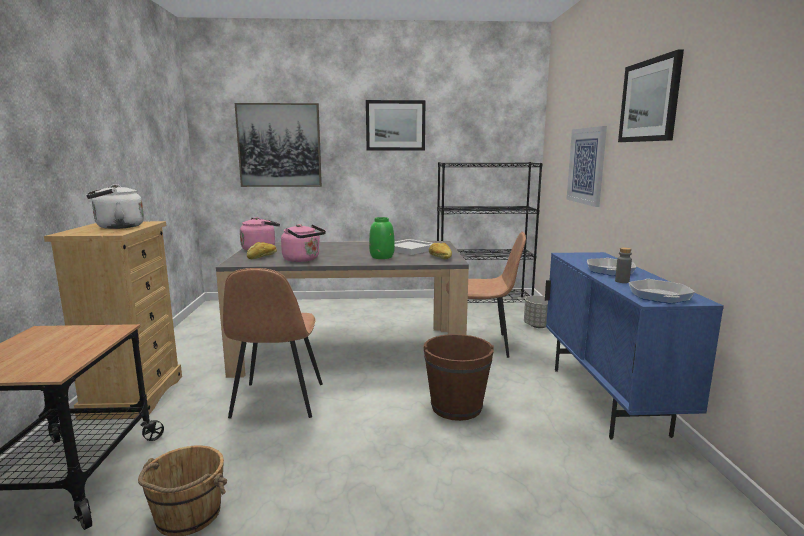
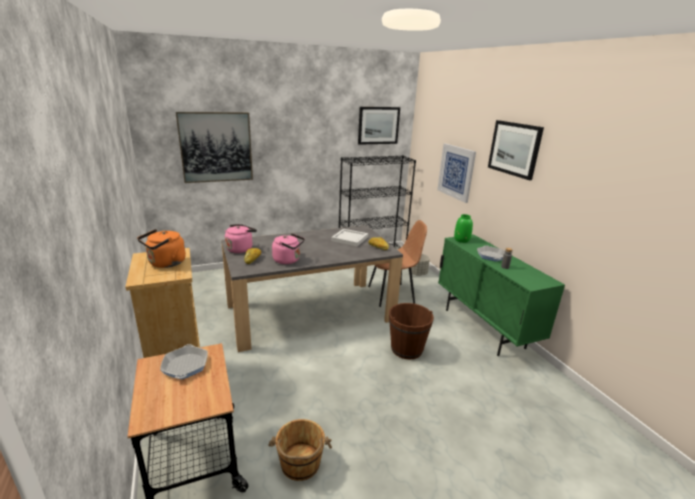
camera: 20 degrees left, 10 degrees up
white kettle [86,184,144,229] -> orange kettle [137,229,186,268]
brown chair [223,268,323,419] -> none
picture [366,100,425,151] -> picture moved to [358,107,400,145]
green vase [369,217,395,259] -> green vase moved to [454,214,473,243]
blue cabinet [545,252,724,440] -> green cabinet [438,234,565,356]
frying pan [628,279,695,304] -> frying pan moved to [160,344,208,379]

